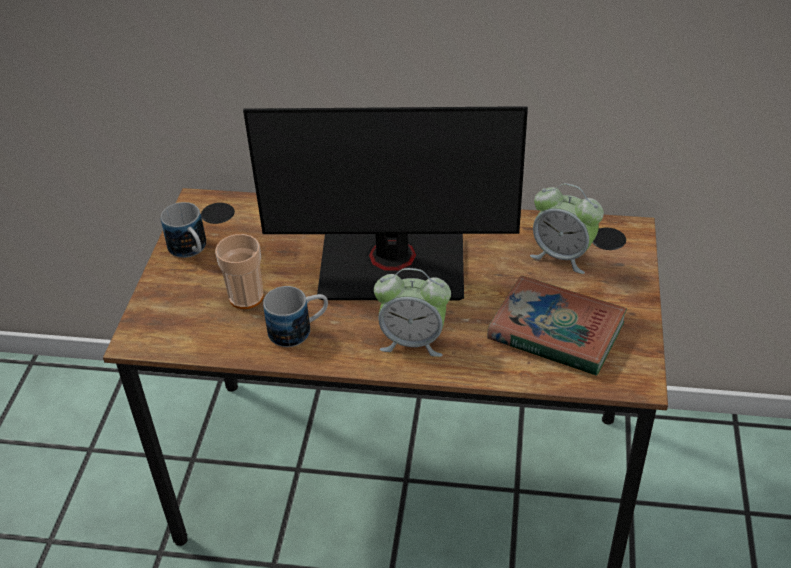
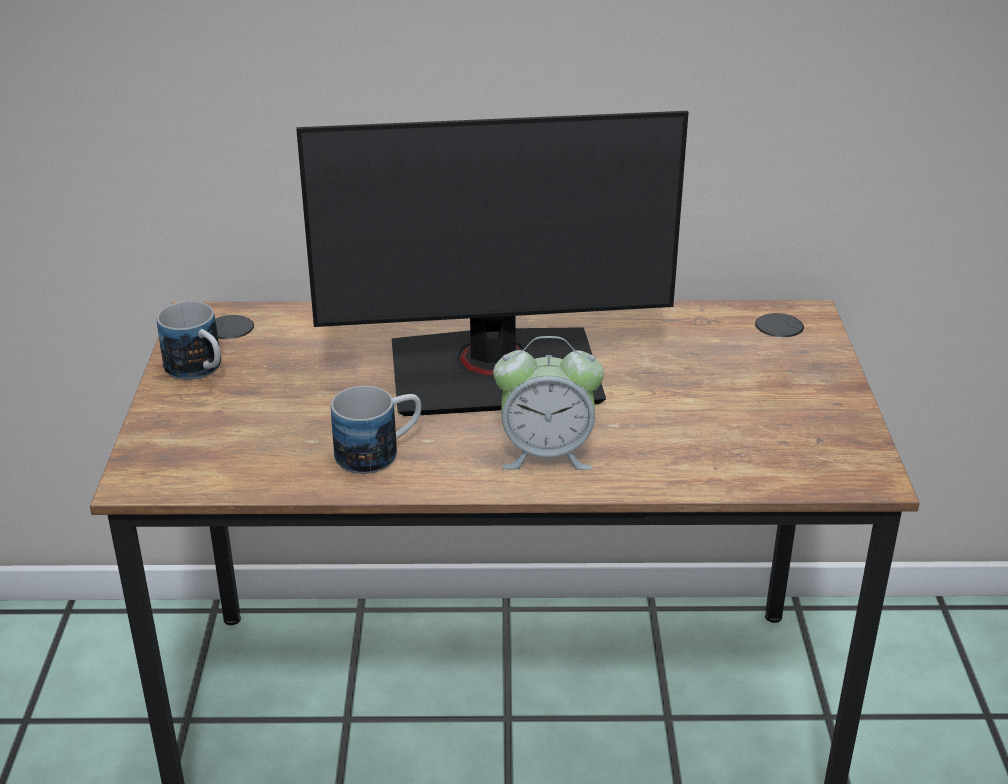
camera: 10 degrees left, 10 degrees down
cup [215,234,264,309] -> none
book [487,276,627,376] -> none
alarm clock [530,183,604,274] -> none

